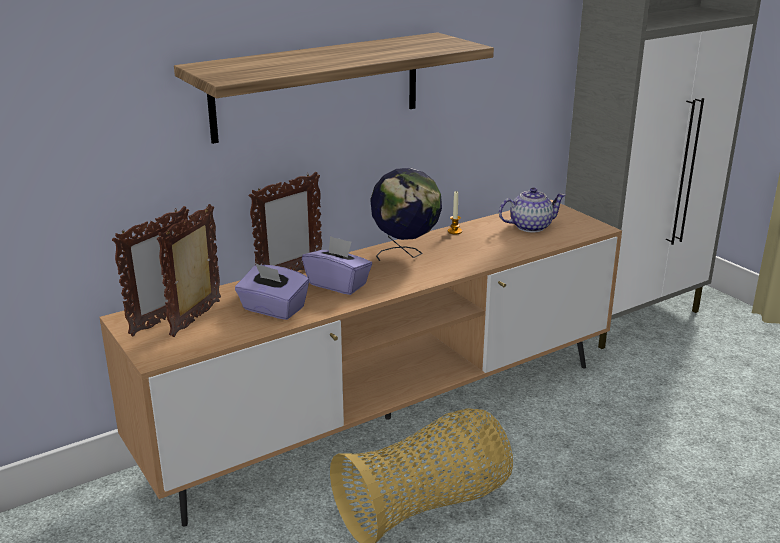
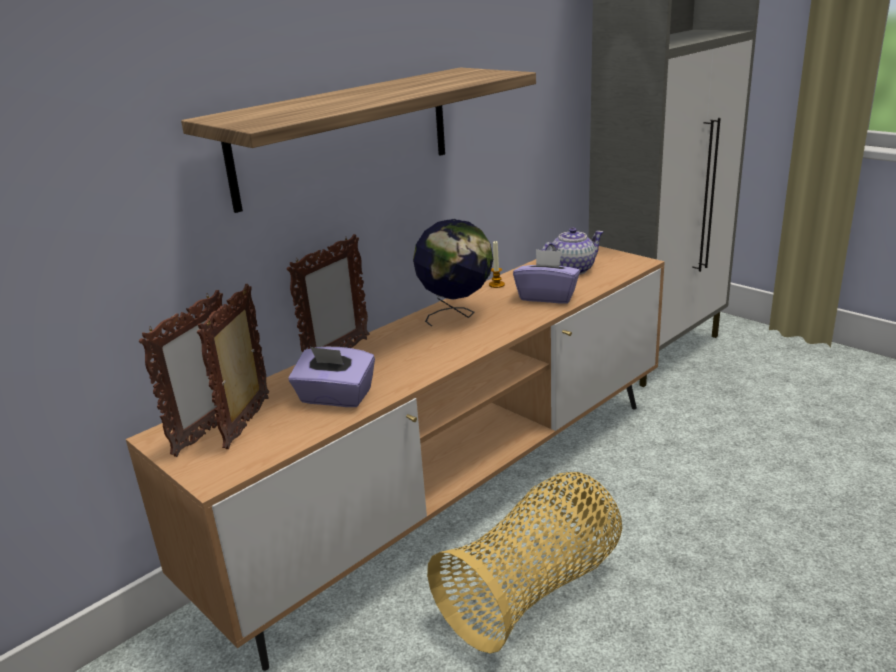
camera: 10 degrees left, 0 degrees up
purple tissue box [302,236,372,295] -> purple tissue box moved to [513,249,580,303]

